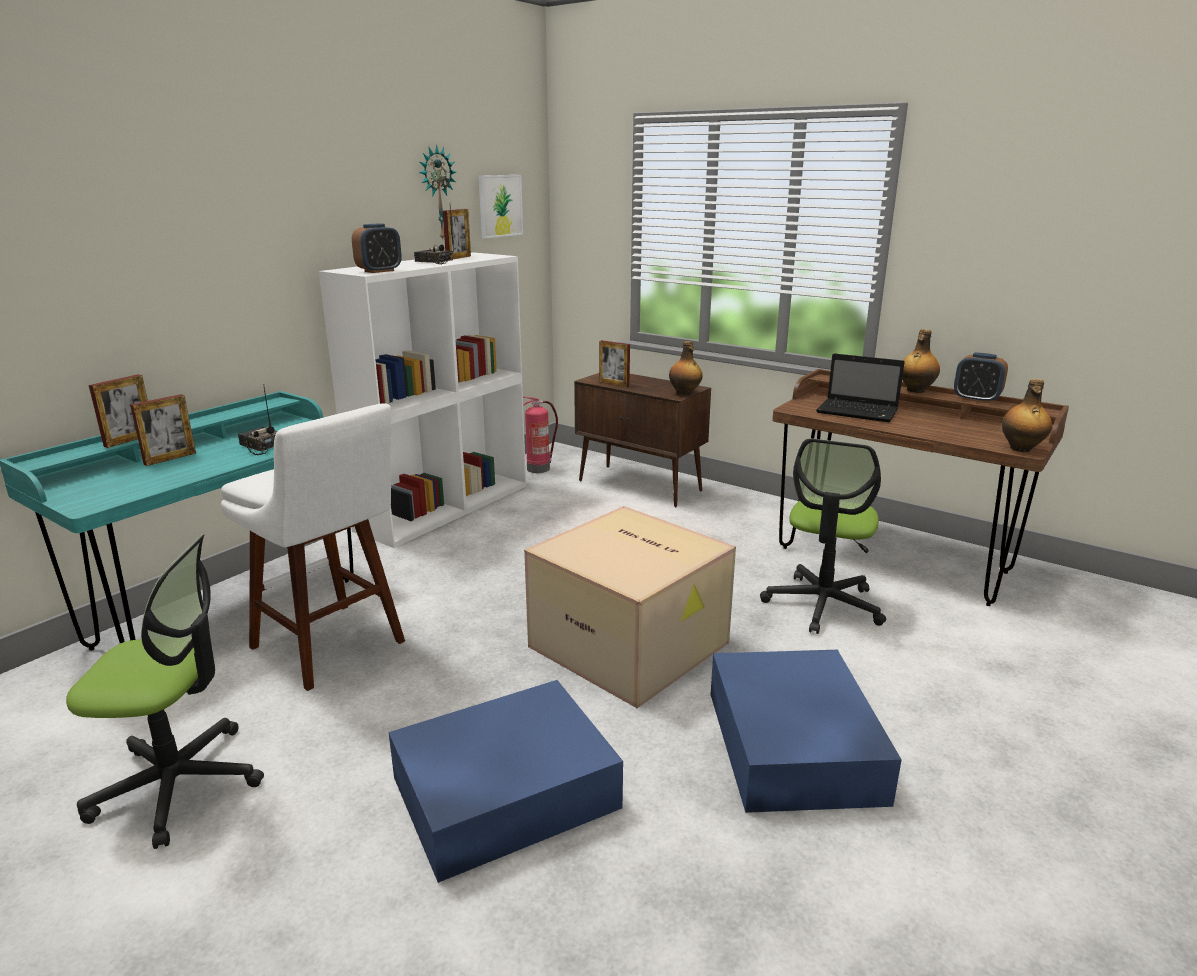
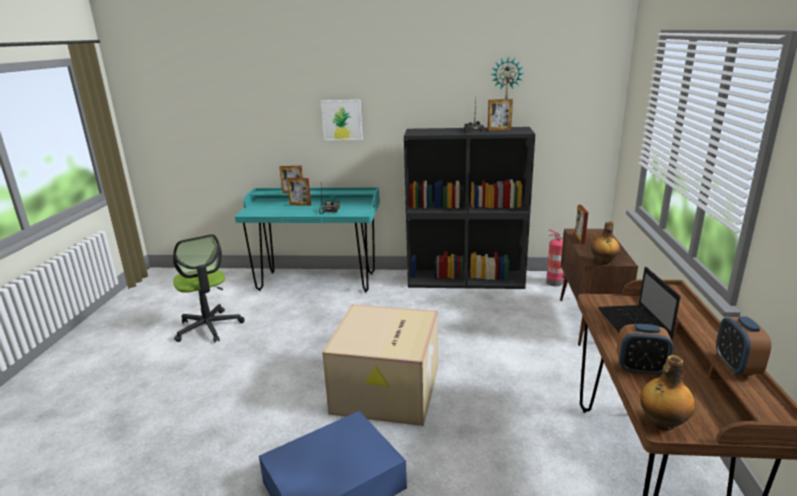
camera: 60 degrees right, 0 degrees up
white stool [221,403,405,691] -> none
white bookcase [319,252,526,548] -> black bookcase [404,127,535,289]
alarm clock [352,223,402,273] -> alarm clock moved to [617,324,673,376]
blue storage box [389,680,623,883] -> none
picture [479,175,523,239] -> picture moved to [321,100,363,140]
office chair [760,438,886,634] -> none
bottle [902,329,940,393] -> none

